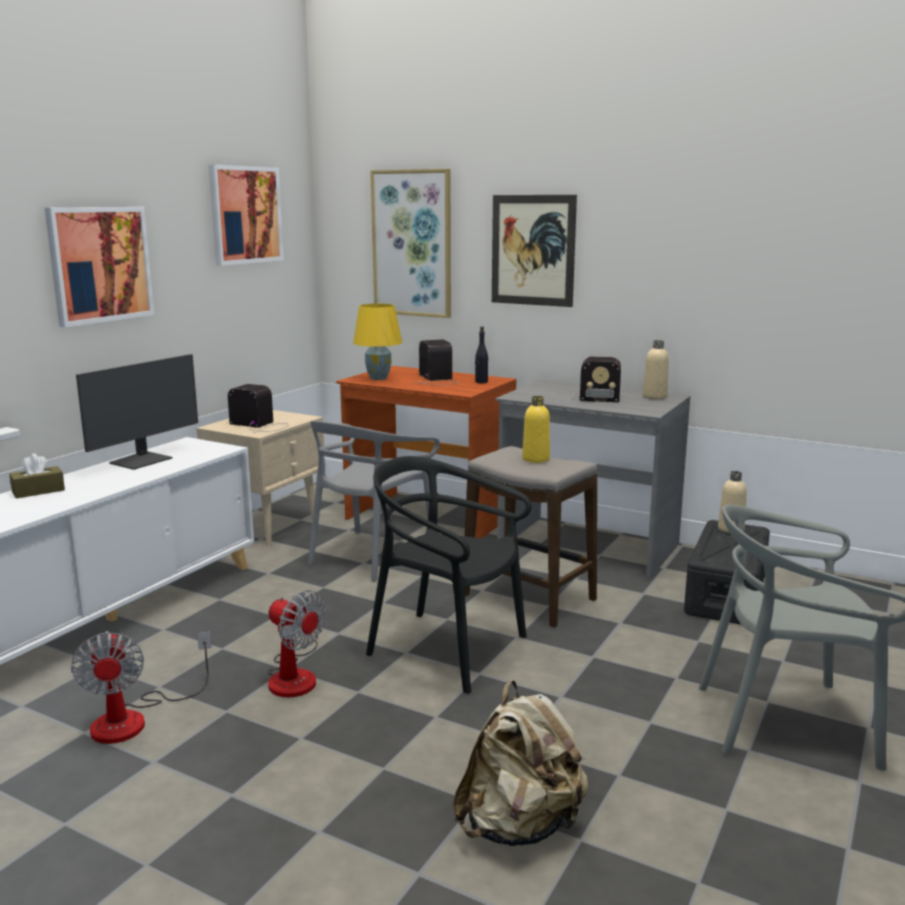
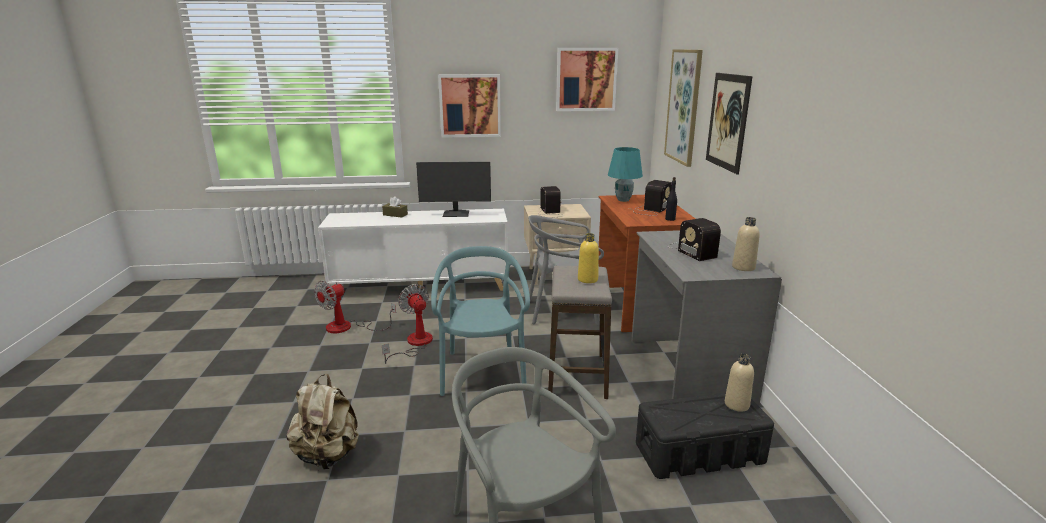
camera: 55 degrees right, 5 degrees up
fan [267,590,326,697] -> fan turned 150 degrees clockwise [382,284,433,364]
yellow table lamp [353,304,402,380] -> turquoise table lamp [608,147,643,202]
black chair [366,456,532,694] -> turquoise chair [431,246,530,396]

